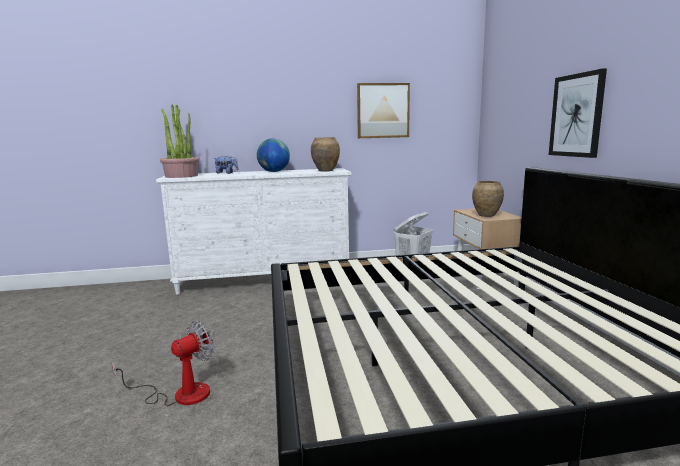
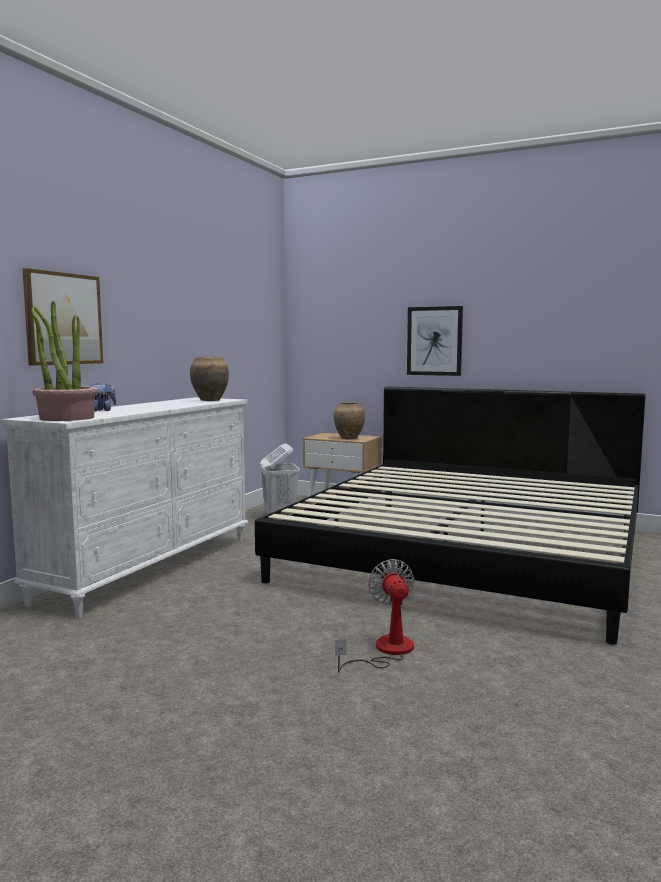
camera: 55 degrees left, 5 degrees down
globe [257,138,290,172] -> none
picture [357,83,410,138] -> picture moved to [22,268,103,366]

